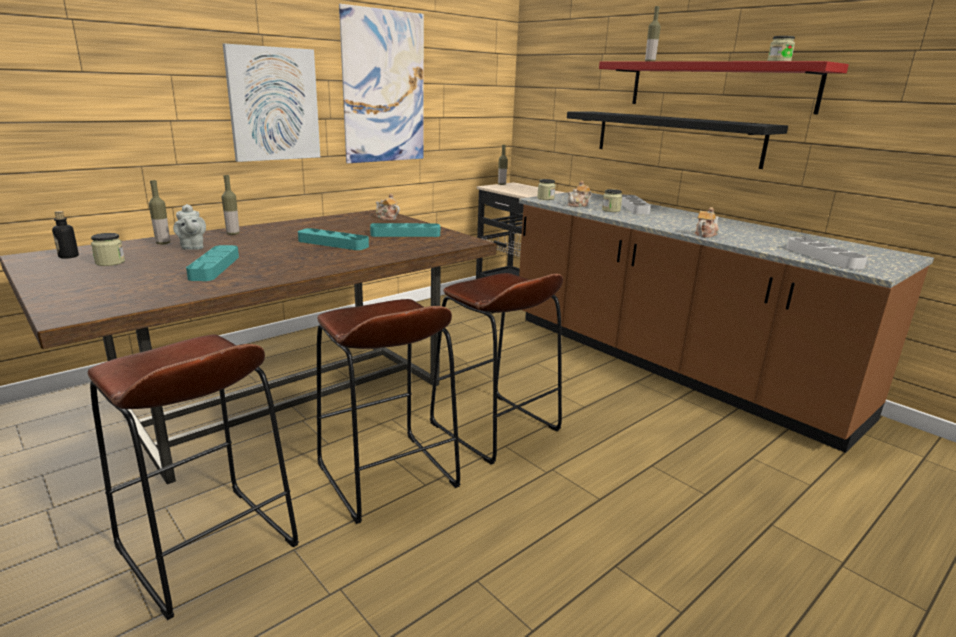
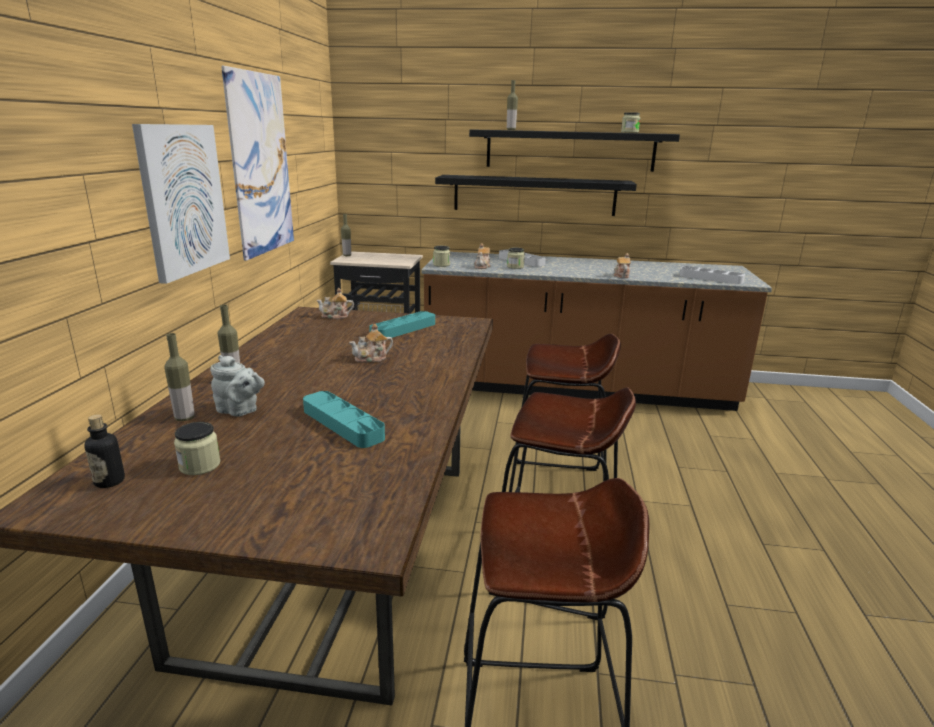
camera: 40 degrees left, 0 degrees up
turquoise tray [298,228,369,250] -> teapot [349,324,393,363]
red shelf [599,61,849,114] -> black shelf [469,130,680,172]

